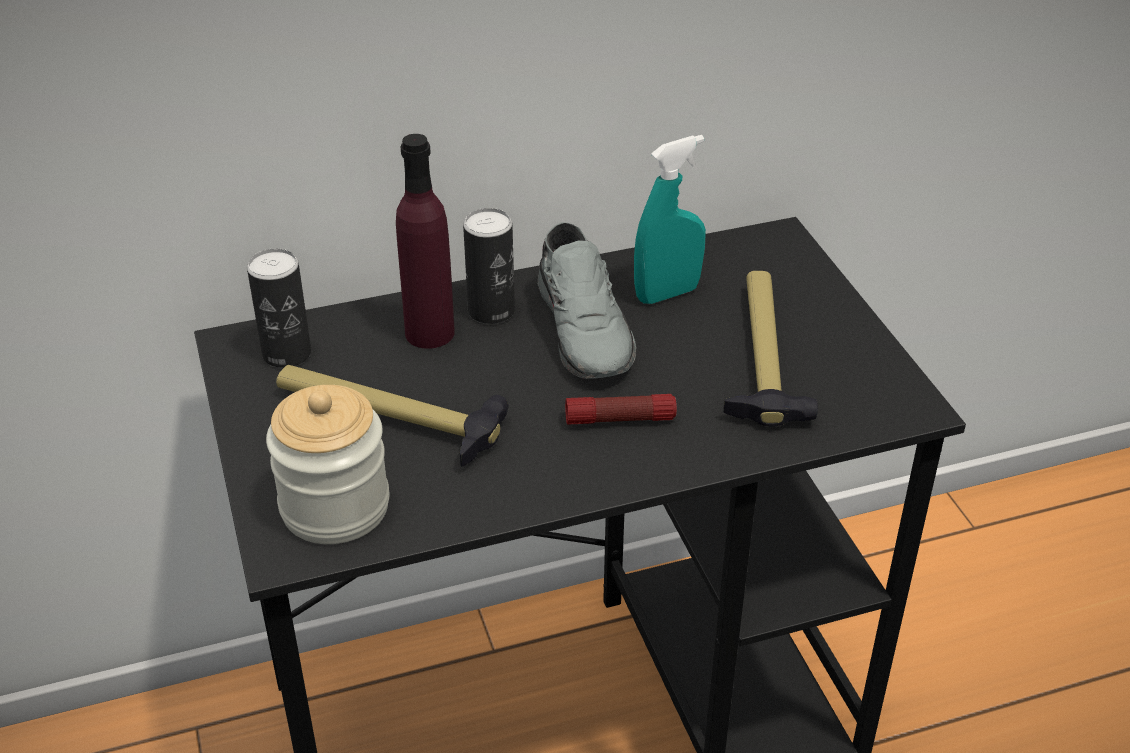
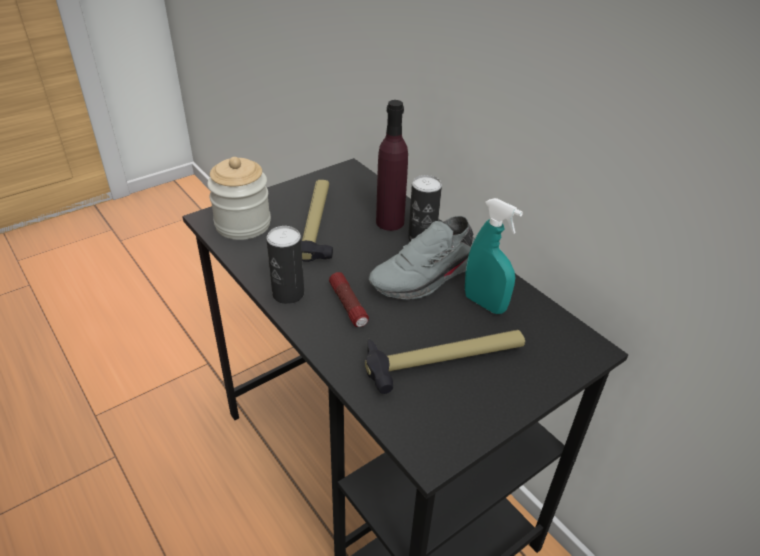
camera: 70 degrees right, 0 degrees up
can [247,248,311,368] -> can moved to [266,226,304,304]

